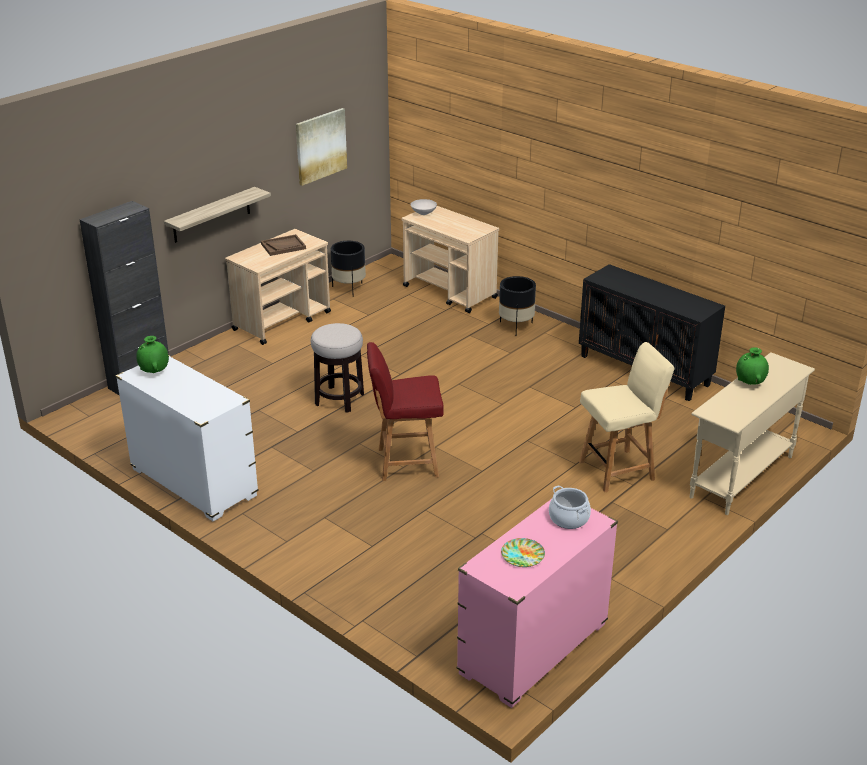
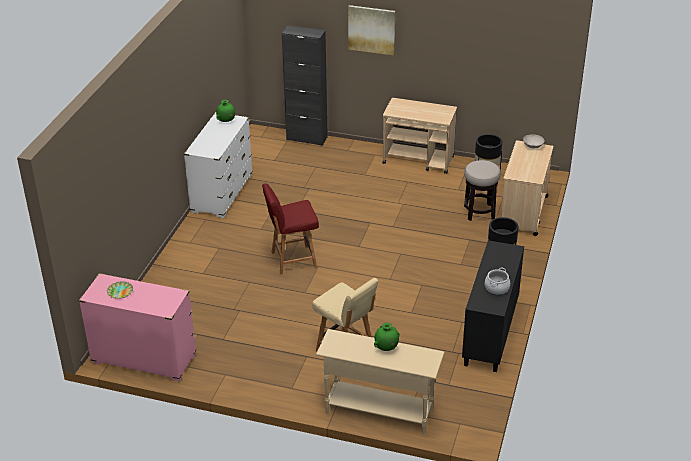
camera: 65 degrees right, 5 degrees up
shelf [164,187,271,243] -> none
brown tray [261,234,306,256] -> none
picture [296,108,347,186] -> picture moved to [348,5,395,56]
stool [311,323,364,413] -> stool moved to [464,160,501,221]
red chair [367,342,444,481] -> red chair turned 75 degrees counterclockwise [262,183,319,275]
cooking pot [549,486,591,529] -> cooking pot moved to [485,268,510,295]

